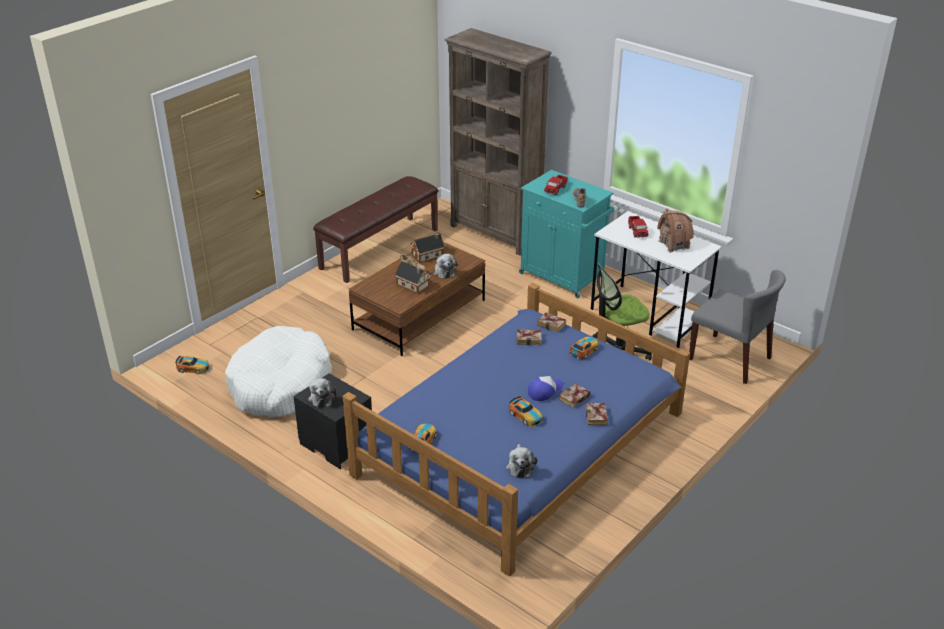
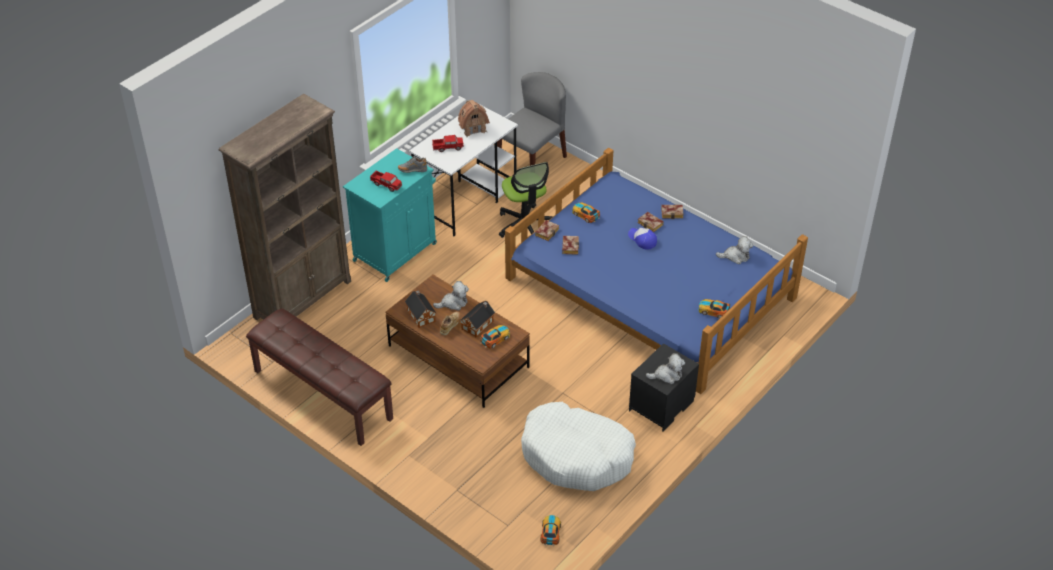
camera: 90 degrees left, 10 degrees up
toy car [509,396,542,427] -> toy car moved to [480,325,510,348]

